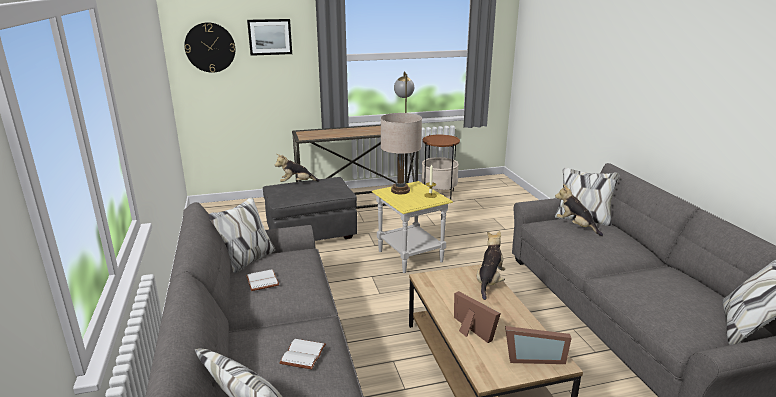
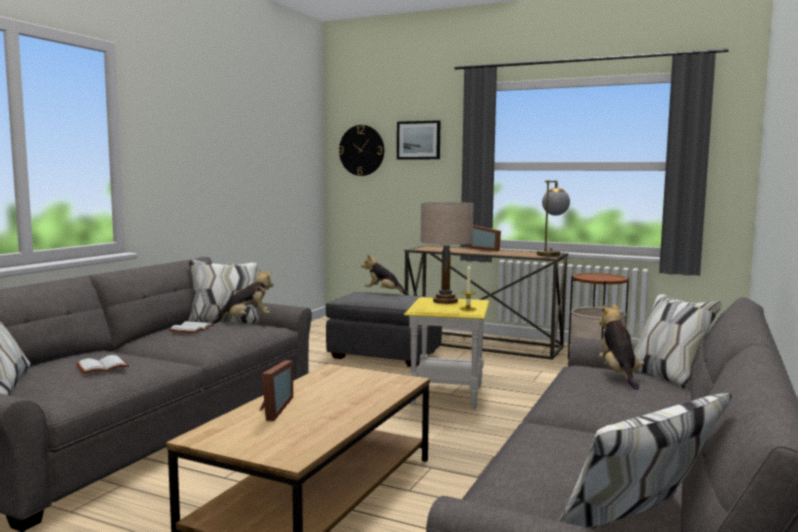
camera: 40 degrees right, 15 degrees down
plush toy [476,231,505,300] -> plush toy moved to [212,269,273,324]
picture frame [505,326,572,364] -> picture frame moved to [468,225,501,251]

